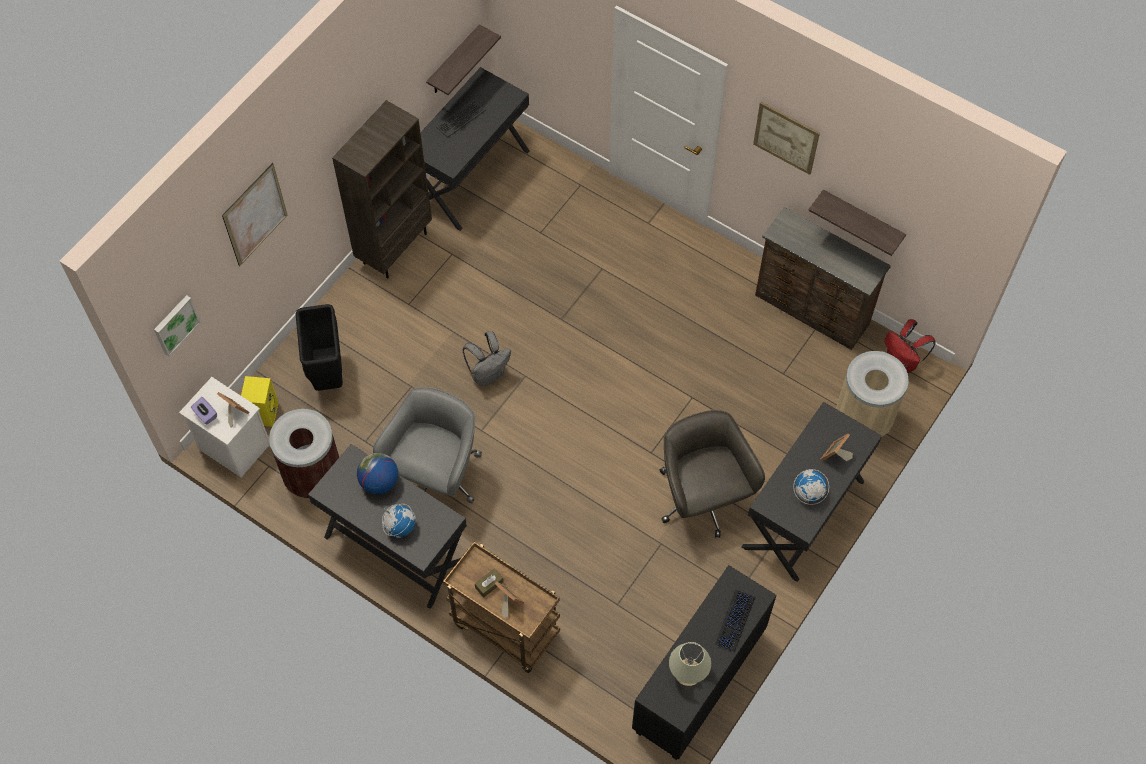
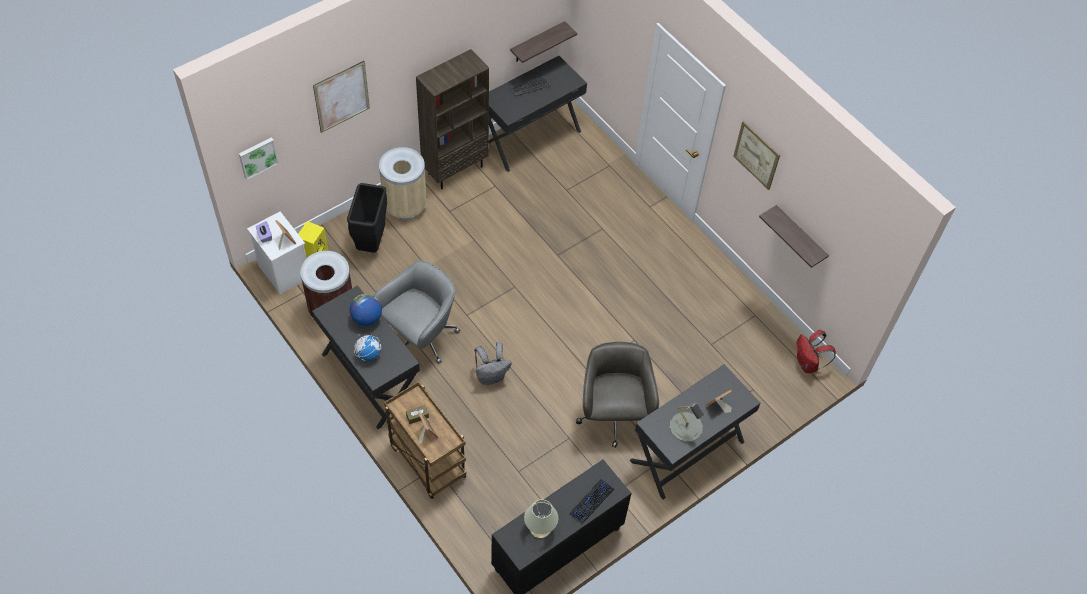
camera: 15 degrees right, 5 degrees down
grey backpack [463,331,511,386] -> grey backpack moved to [474,342,512,385]
brown dresser [755,207,891,350] -> none
globe [793,469,829,505] -> grey table lamp [670,403,704,442]
beige trash can [836,351,909,437] -> beige trash can moved to [379,147,427,220]

